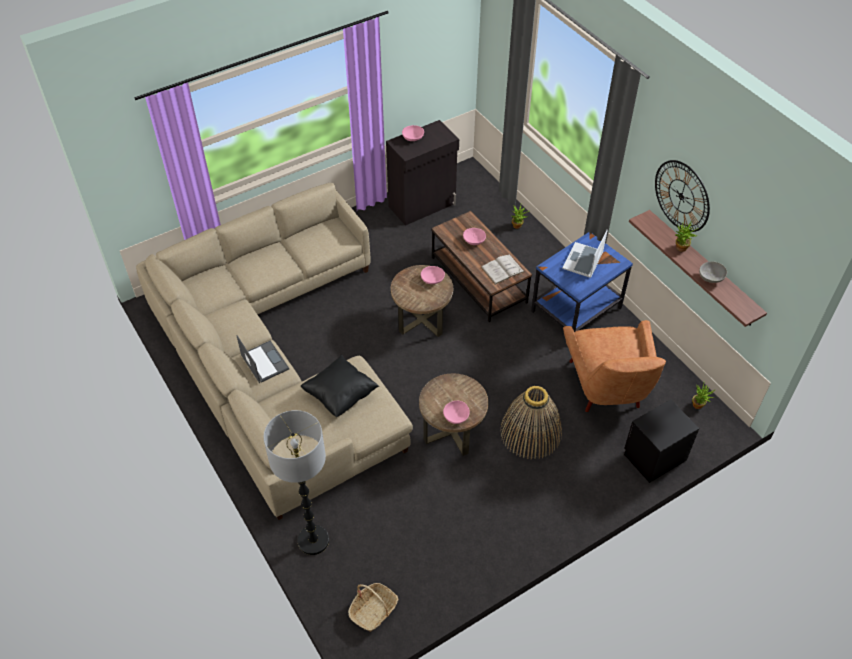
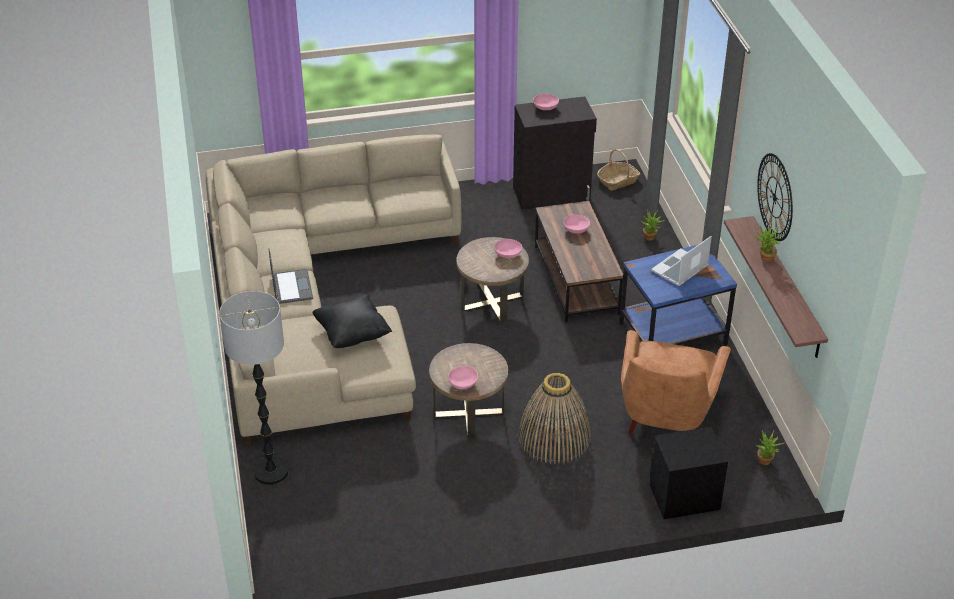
camera: 20 degrees right, 10 degrees down
basket [348,583,398,632] -> basket moved to [597,149,641,191]
white book [481,255,525,285] -> none
grey bowl [699,261,727,283] -> none

